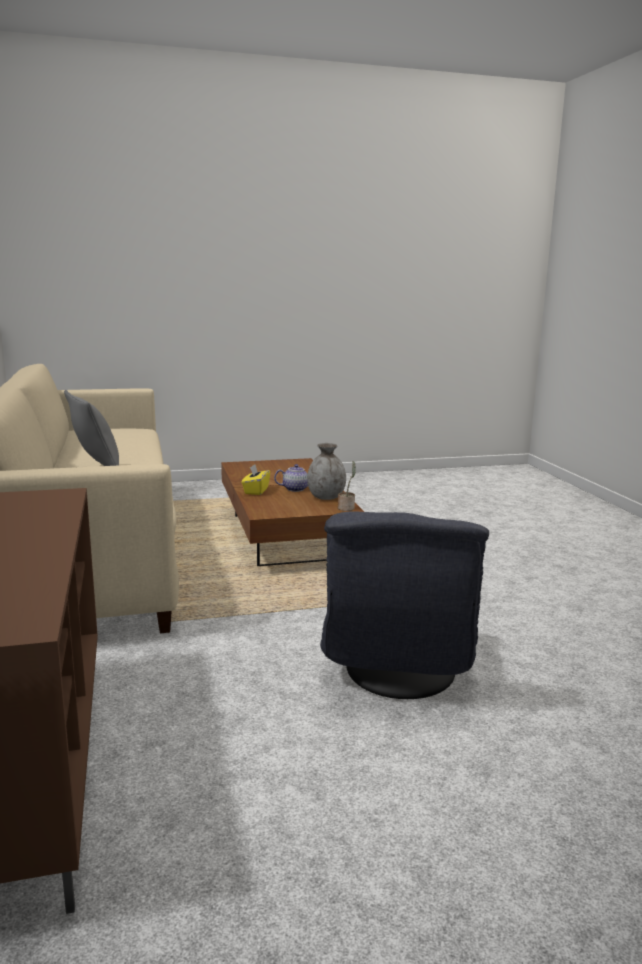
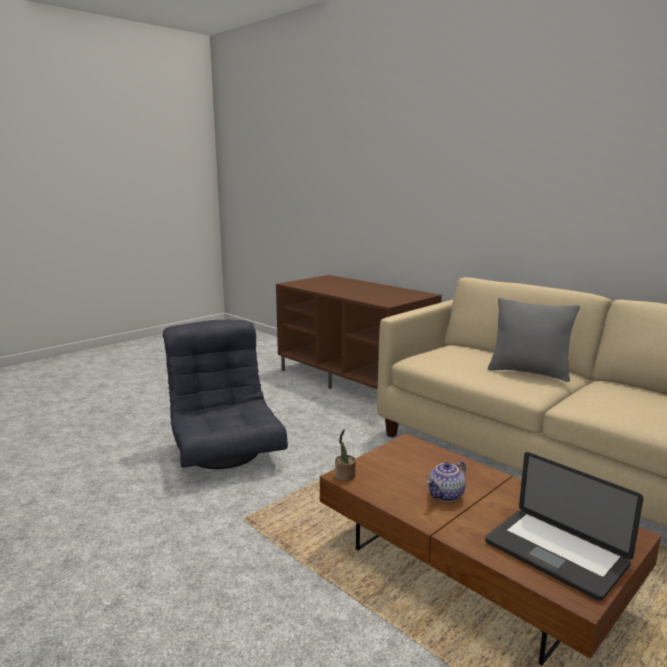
camera: 150 degrees right, 0 degrees up
yellow tissue box [241,464,270,495] -> none
grey vase [307,443,346,500] -> none
none -> laptop [485,452,643,601]

